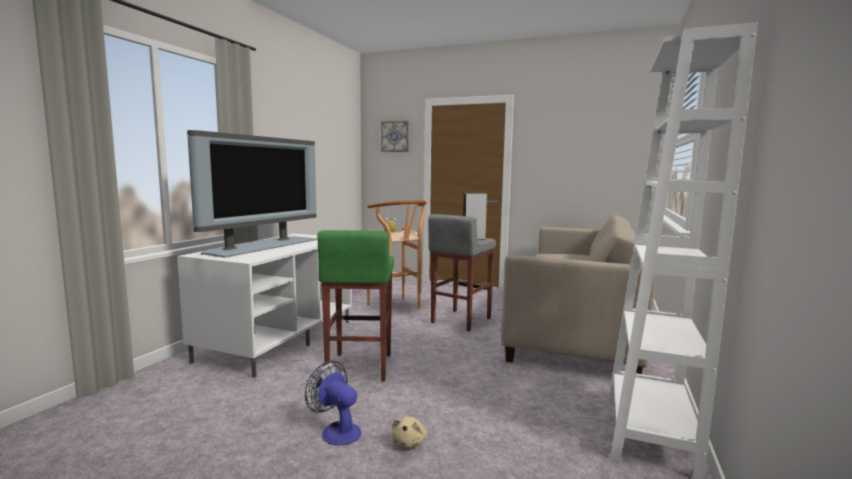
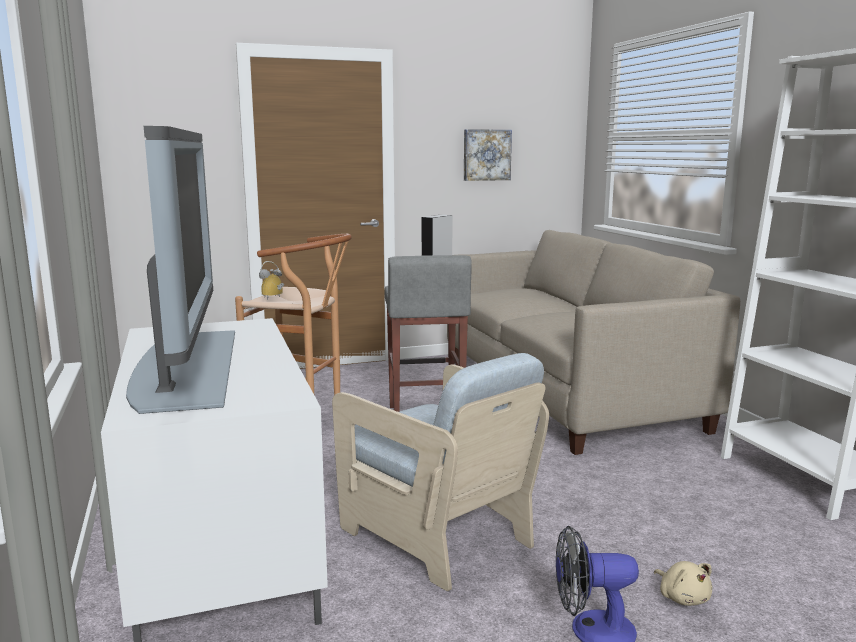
camera: 40 degrees left, 5 degrees up
green stool [317,230,394,382] -> beige armchair [332,353,549,591]
picture [381,121,409,152] -> picture moved to [464,129,512,181]

